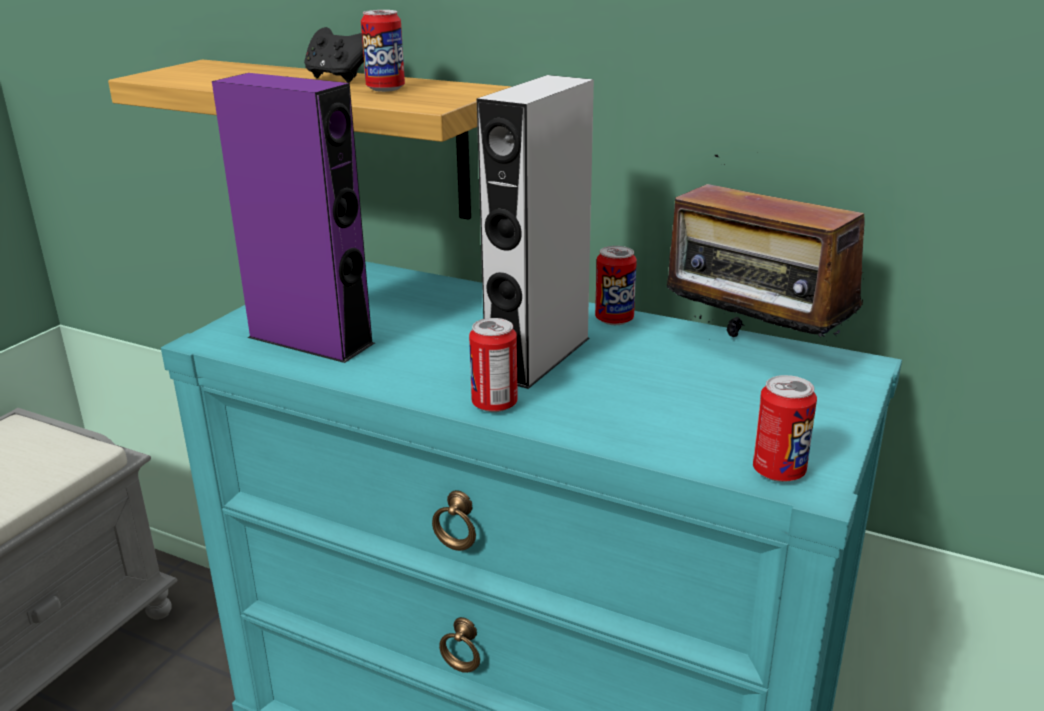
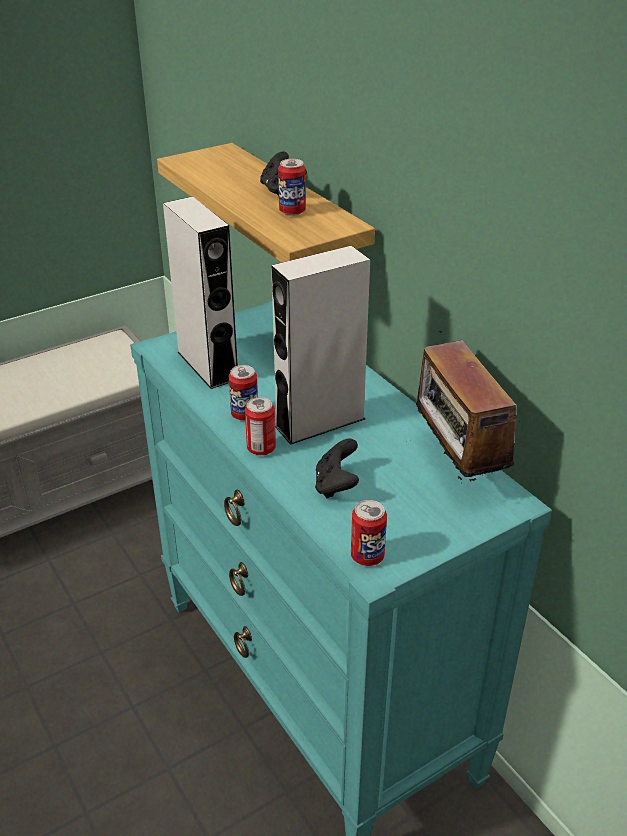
camera: 30 degrees right, 10 degrees up
purple speaker [212,73,375,363] -> grey speaker [163,196,238,389]
can [595,246,637,325] -> can moved to [229,365,258,421]
none -> black game controller [315,438,359,499]

